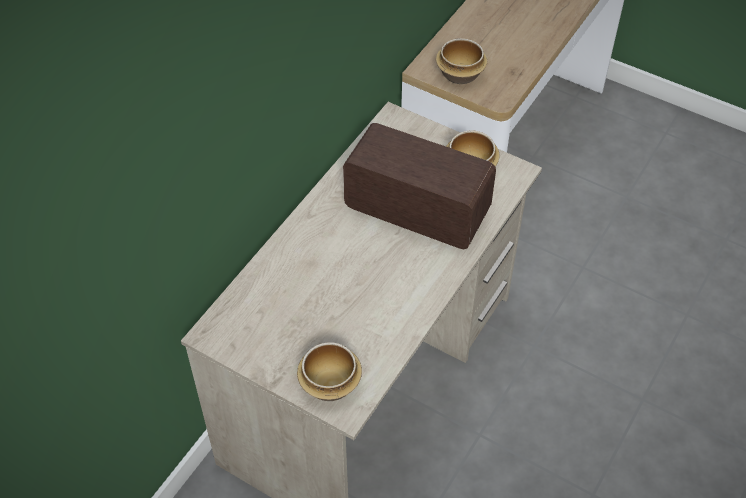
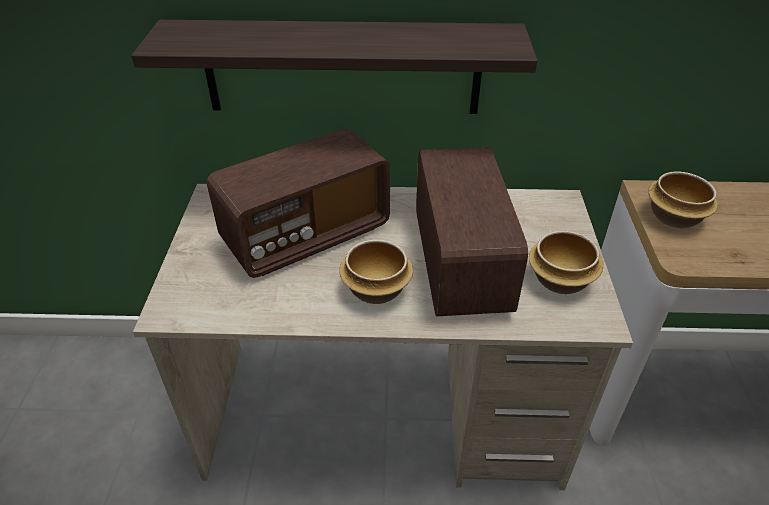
camera: 60 degrees right, 10 degrees down
bowl [297,342,362,401] -> bowl moved to [339,240,413,304]
none -> shelf [131,20,538,114]
none -> radio [207,129,390,278]

